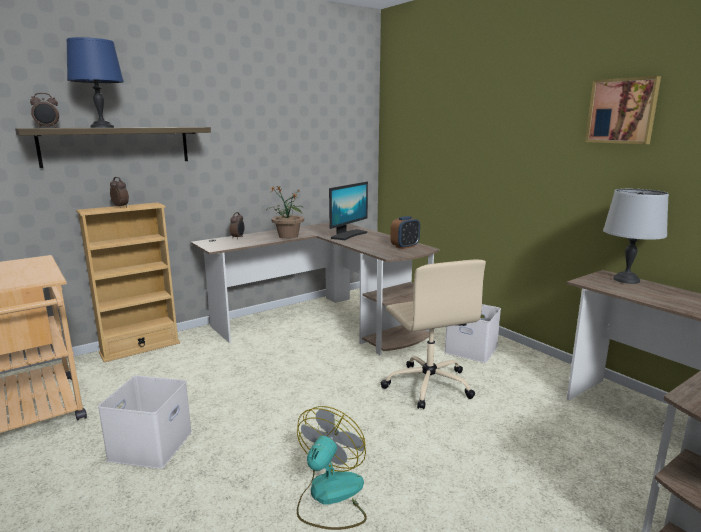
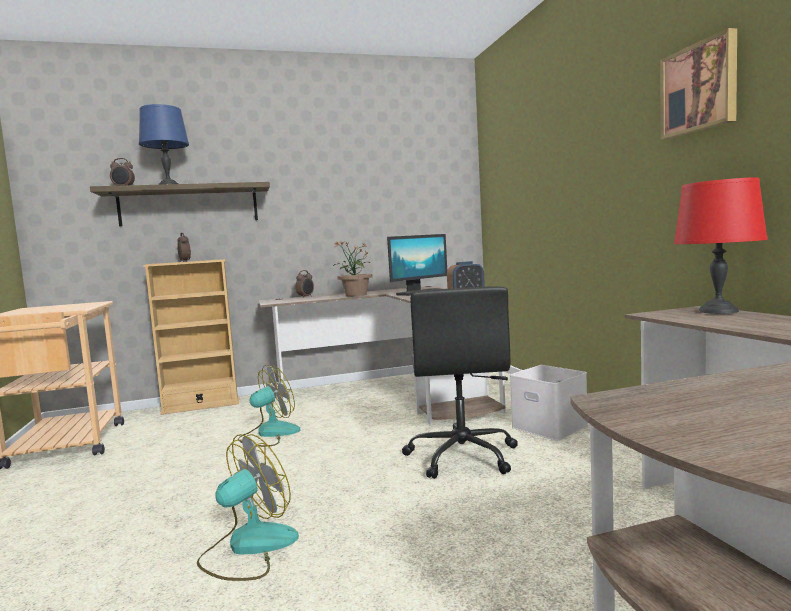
camera: 20 degrees right, 10 degrees down
white storage box [98,375,192,469] -> none
beige office chair [381,259,486,409] -> black office chair [402,286,518,479]
grey table lamp [603,189,669,284] -> red table lamp [674,177,768,314]
none -> fan [238,365,300,447]

